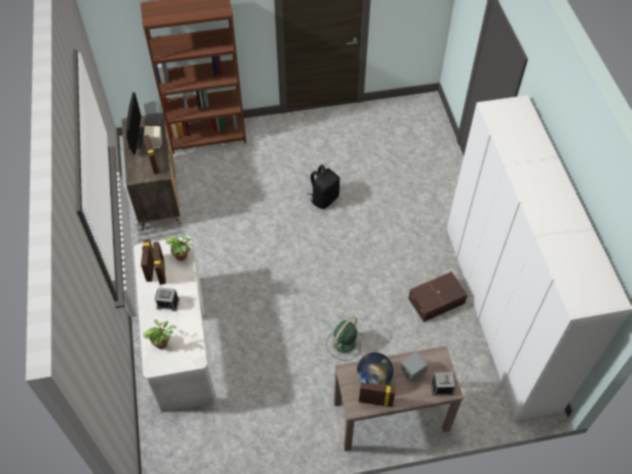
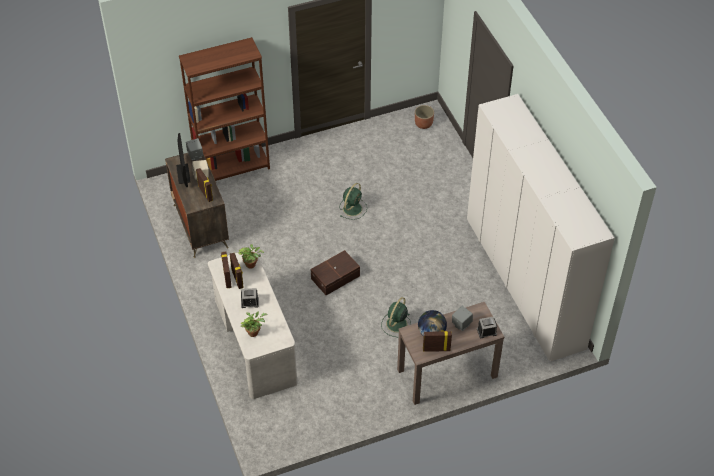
camera: 10 degrees left, 5 degrees down
black backpack [308,165,340,209] -> green fan [340,183,367,220]
brown storage box [408,271,467,322] -> brown storage box moved to [311,250,360,295]
none -> planter [415,105,434,129]

